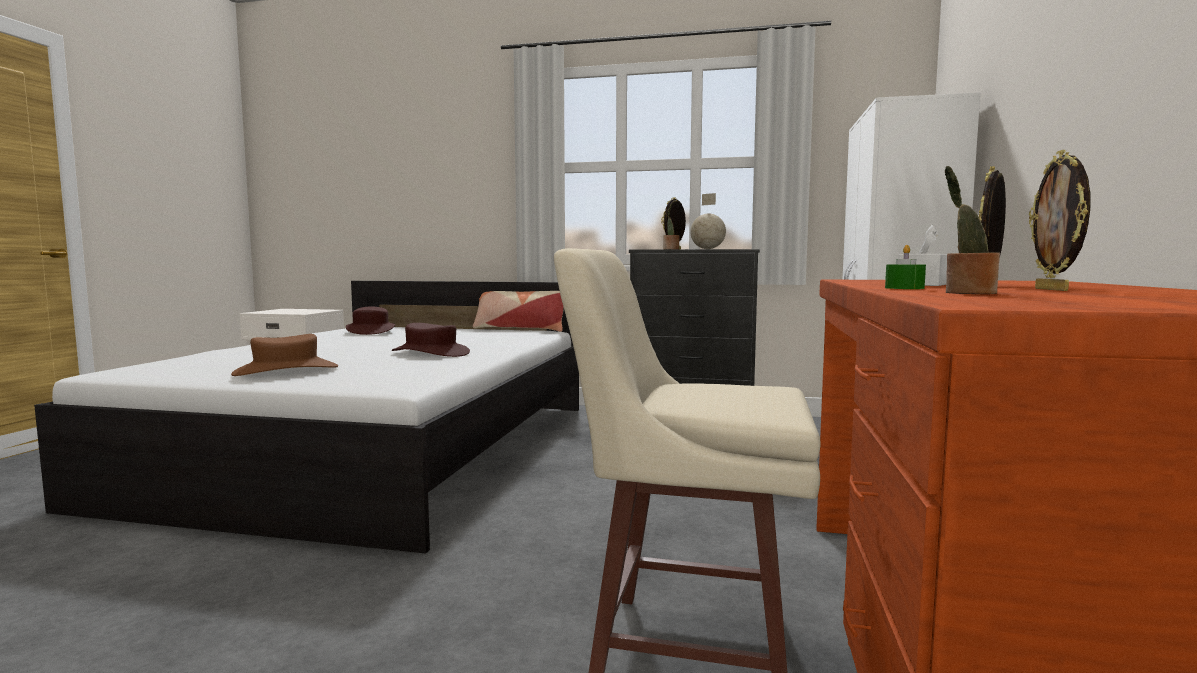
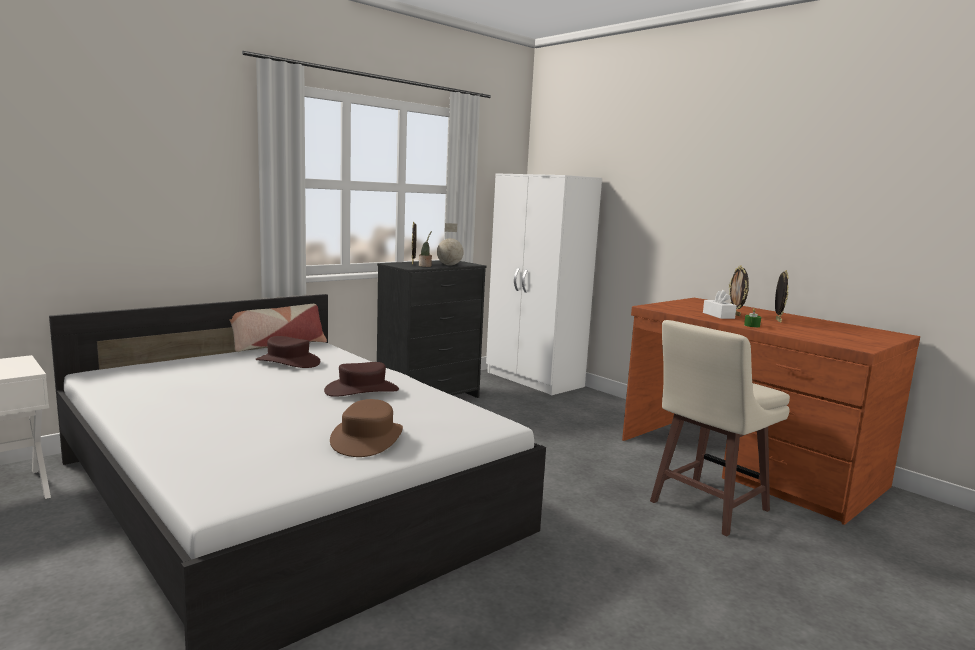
camera: 55 degrees left, 5 degrees up
brown hat [346,307,395,335] -> brown hat moved to [256,336,320,368]
potted plant [945,166,1000,294] -> none
picture frame [1029,150,1090,291] -> picture frame turned 120 degrees counterclockwise [775,270,788,323]

